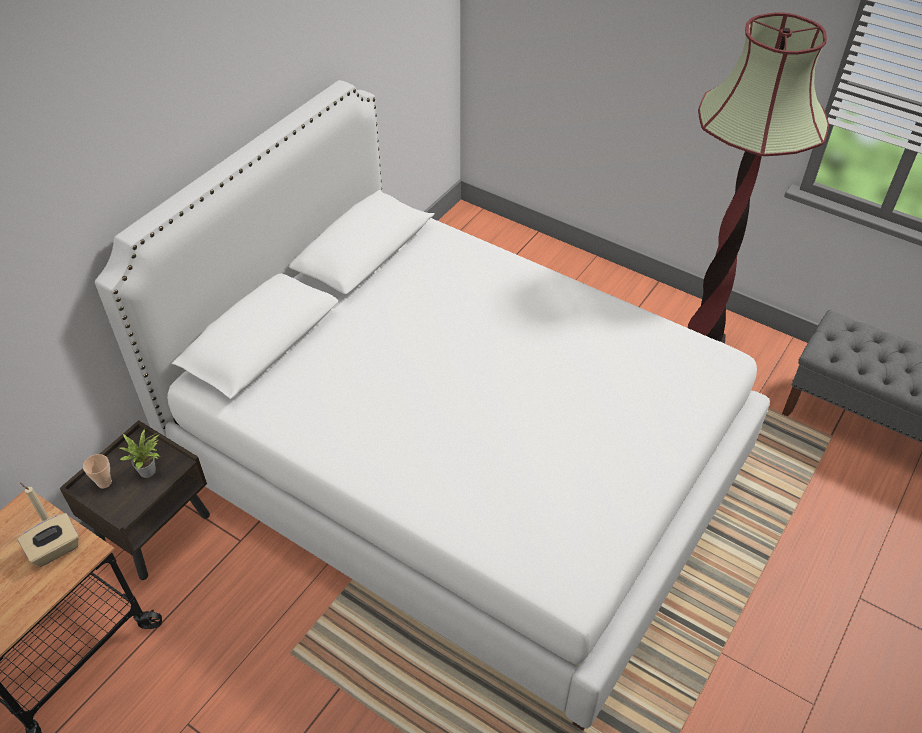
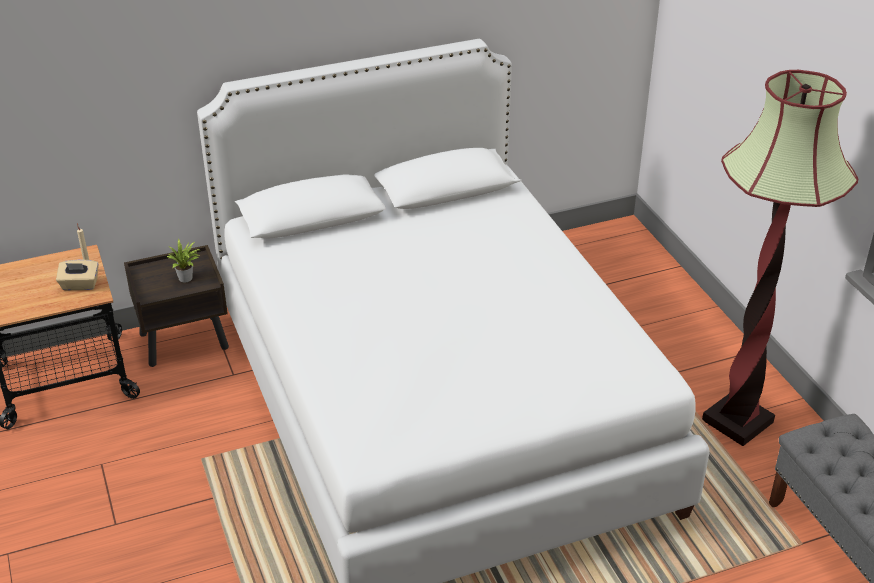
camera: 35 degrees right, 10 degrees down
cup [83,454,112,488] -> none

